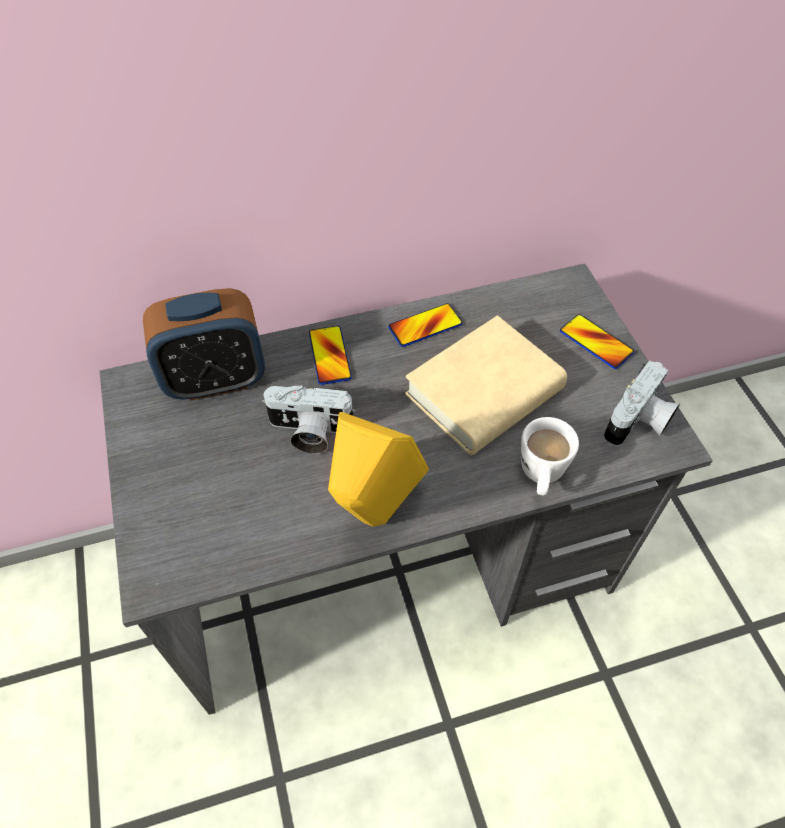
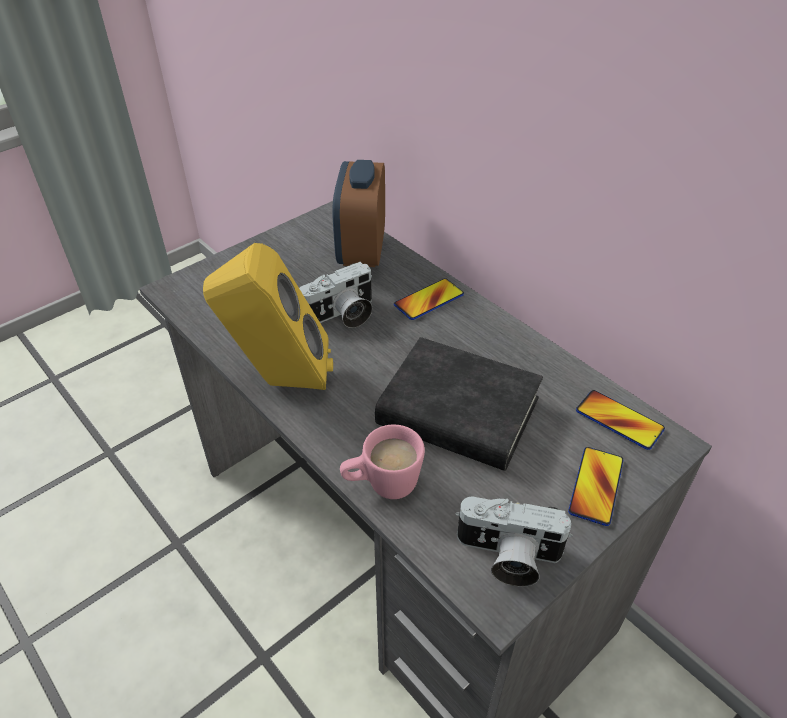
camera: 65 degrees right, 10 degrees down
alarm clock [143,288,265,401] -> alarm clock turned 45 degrees clockwise [332,160,385,267]
camera [262,385,356,454] -> camera turned 105 degrees counterclockwise [299,262,372,328]
phone [388,303,463,347] -> phone moved to [576,390,665,450]
beige book [405,316,567,455] -> black book [375,337,543,471]
white mug [521,417,579,495] -> pink mug [340,425,425,499]

